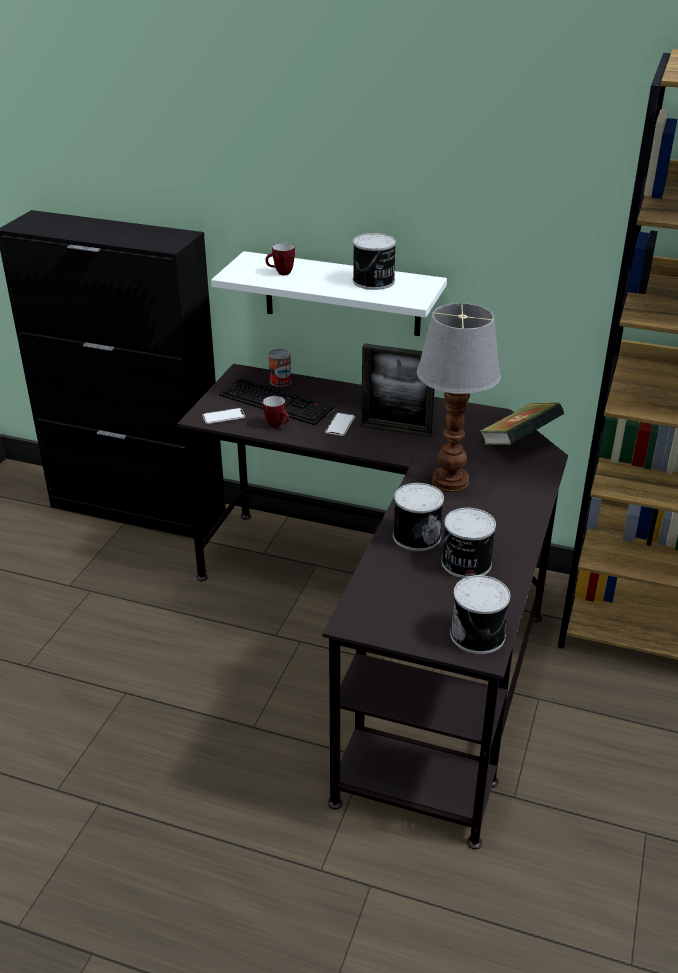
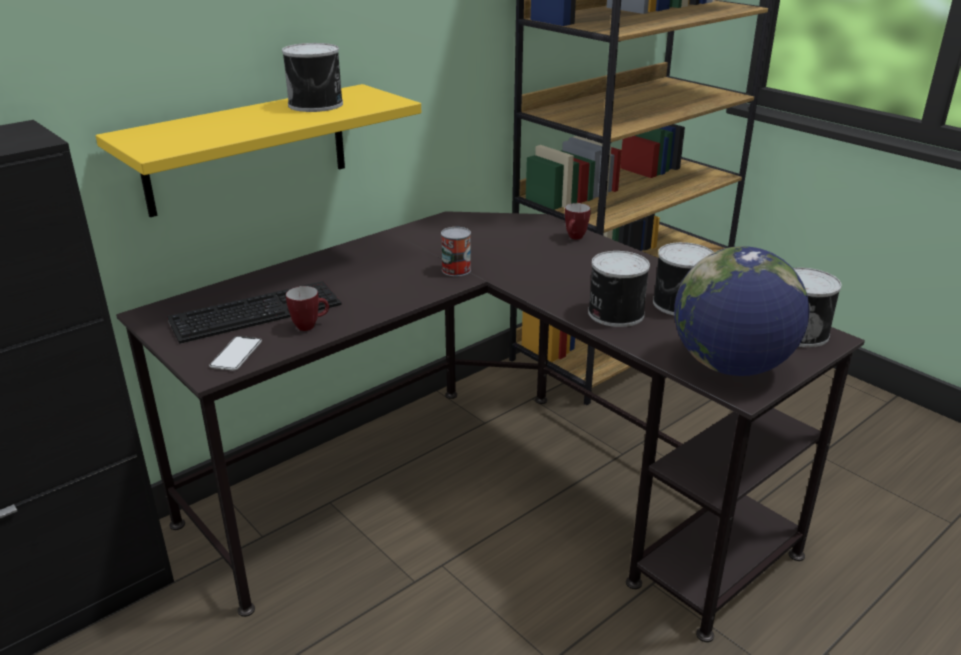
camera: 60 degrees left, 5 degrees down
white shelf [211,251,447,336] -> yellow shelf [96,84,421,217]
mug [266,243,295,275] -> mug moved to [565,203,591,240]
can [268,349,292,387] -> can moved to [441,227,471,276]
phone [325,413,355,436] -> none
picture frame [361,343,435,437] -> none
table lamp [417,303,501,492] -> none
book [479,403,564,445] -> none
none -> globe [674,246,810,376]

